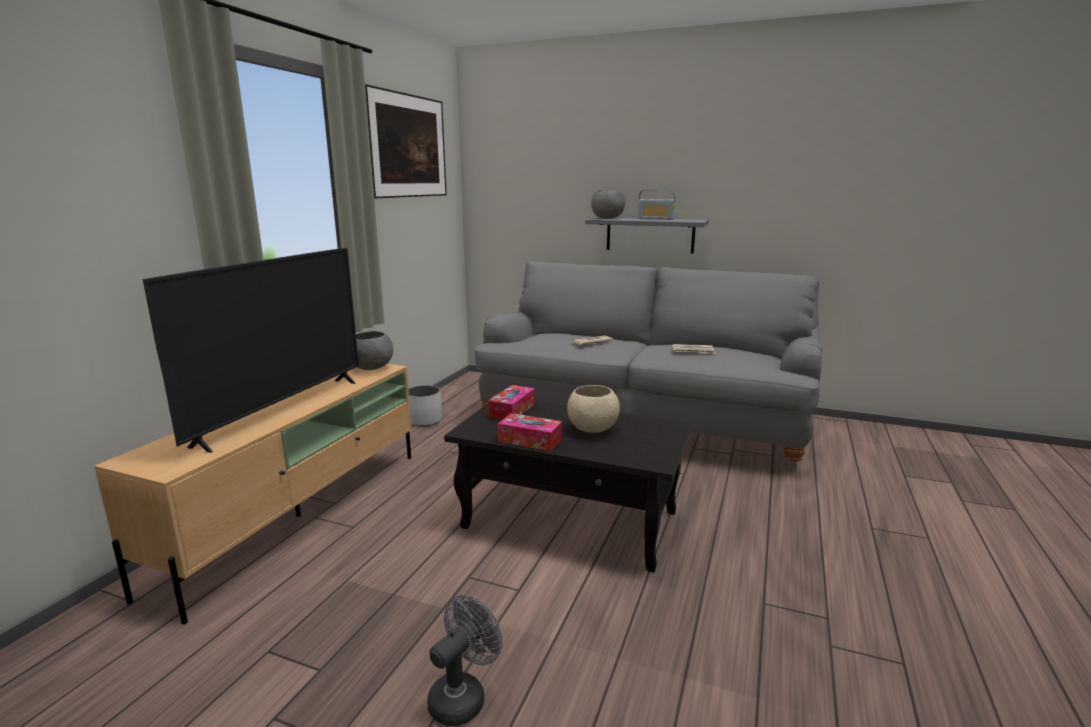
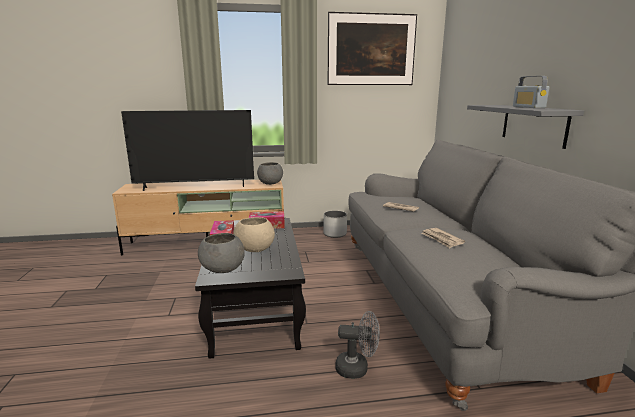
camera: 60 degrees right, 0 degrees up
grey fan [427,595,502,726] -> grey fan moved to [335,311,380,379]
grey bowl [591,190,626,219] -> grey bowl moved to [198,233,245,273]

